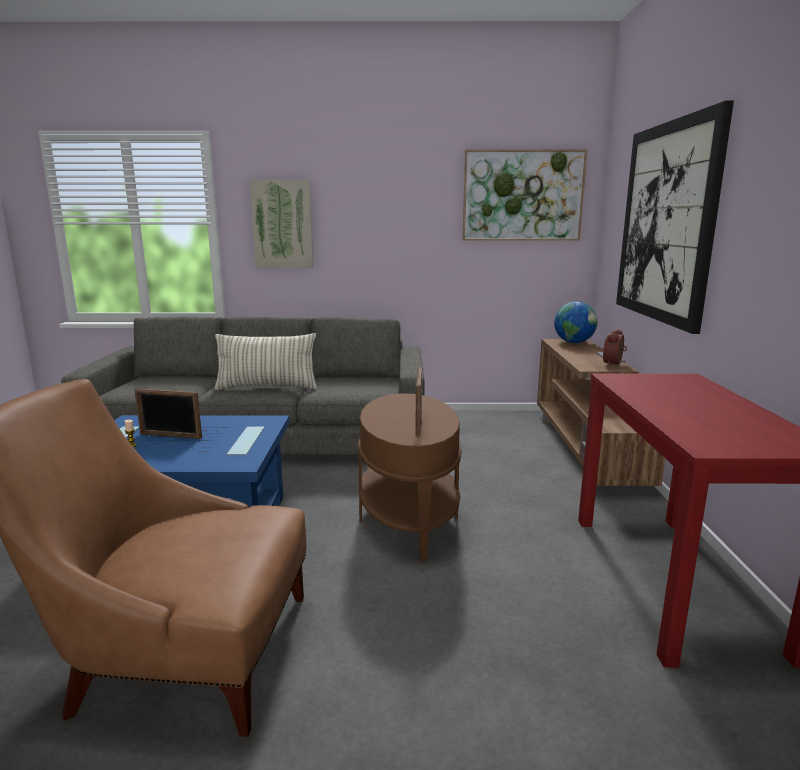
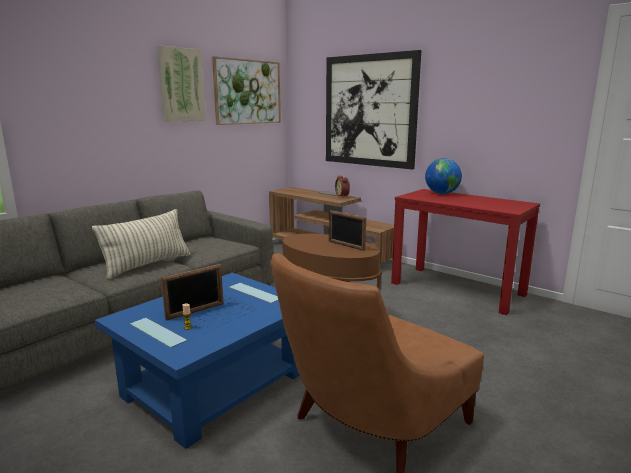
camera: 50 degrees left, 0 degrees up
picture [250,180,314,268] -> picture moved to [157,45,206,122]
globe [554,301,598,343] -> globe moved to [425,158,462,194]

